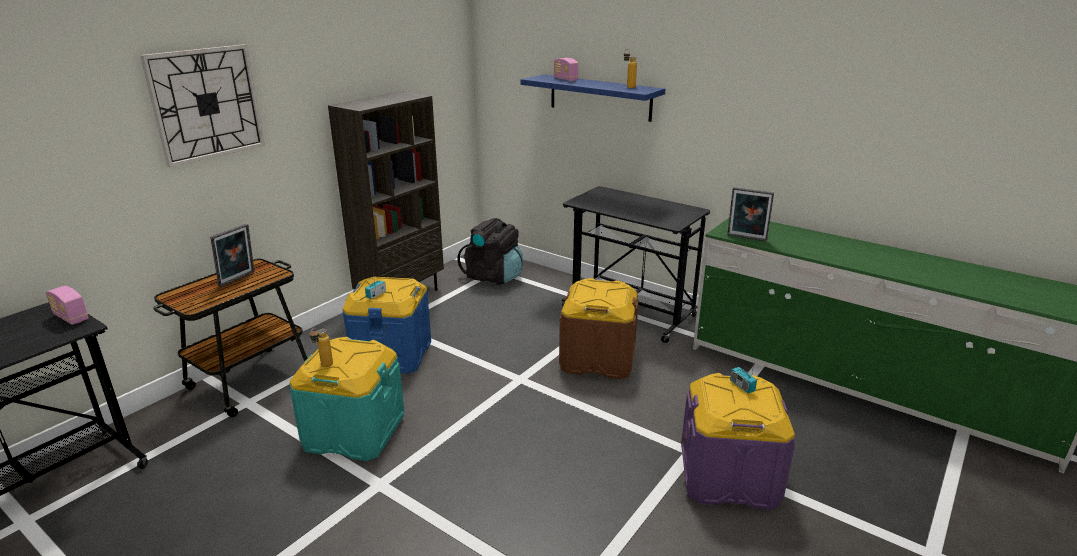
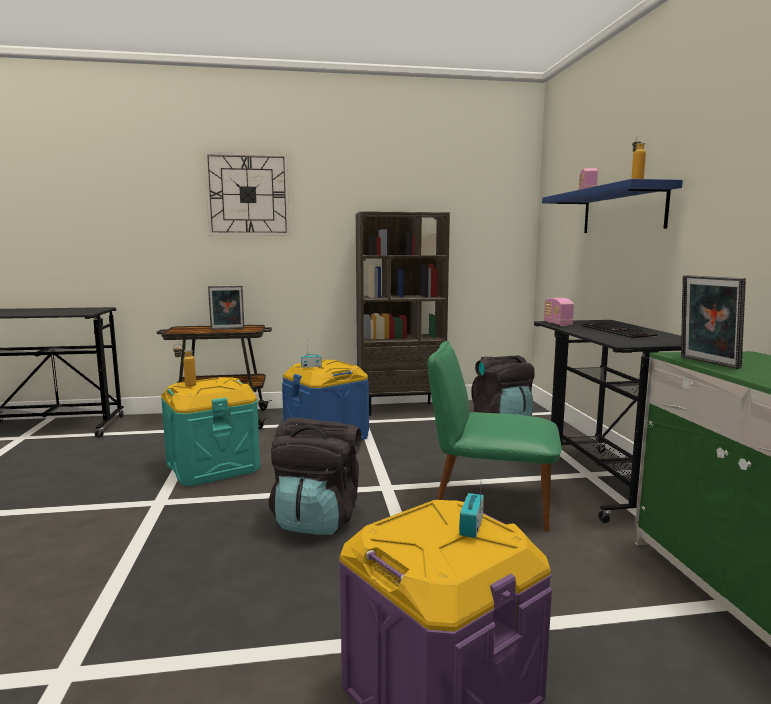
camera: 45 degrees right, 15 degrees down
radio [46,286,89,325] -> radio moved to [544,298,574,326]
brown storage box [559,278,639,379] -> green chair [428,341,562,532]
none -> black backpack [269,417,361,535]
none -> keyboard [581,322,657,338]

